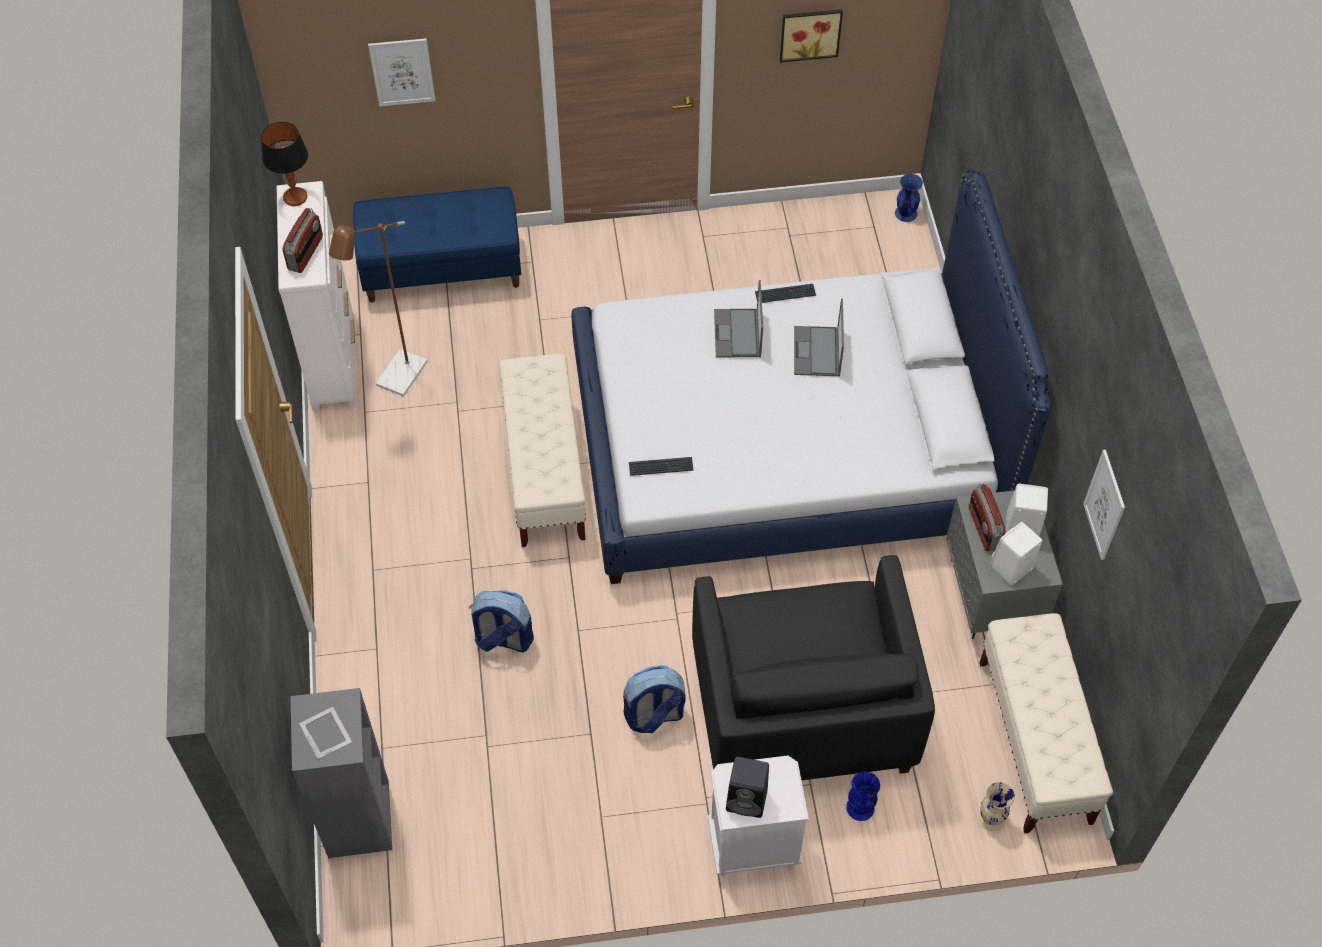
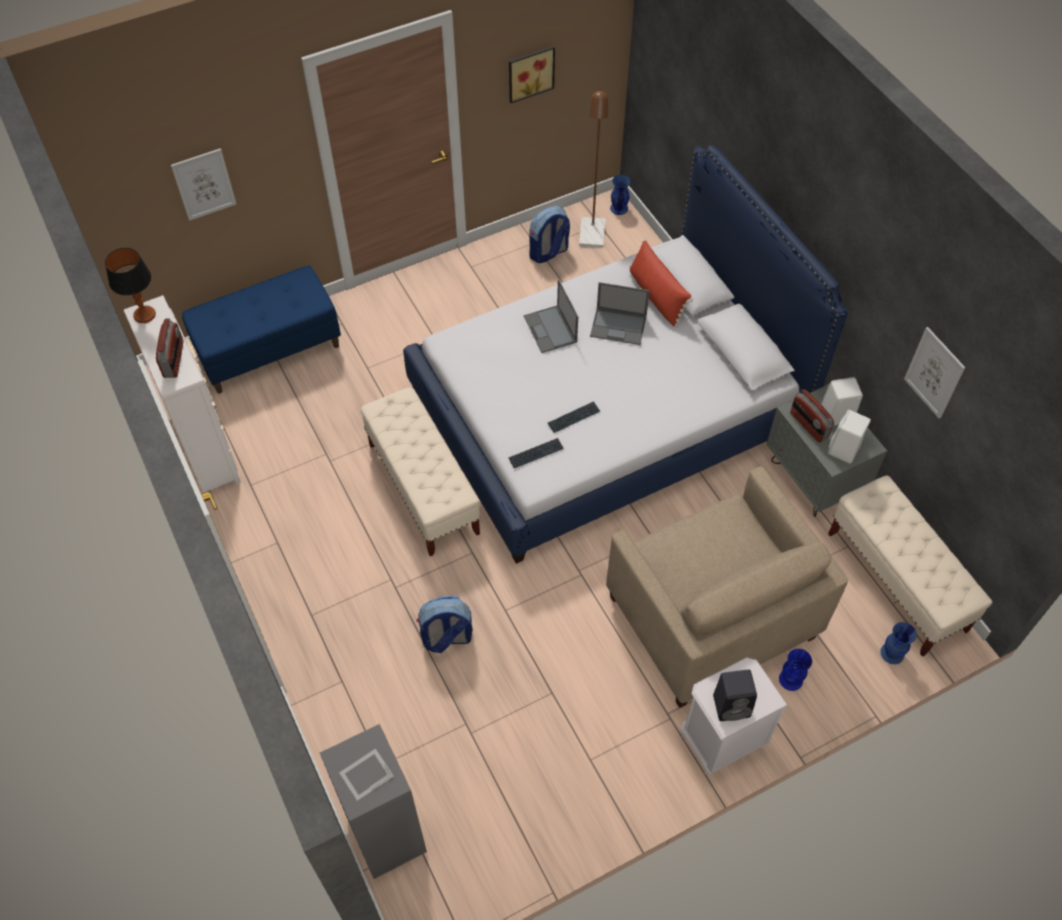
camera: 20 degrees left, 0 degrees up
picture frame [299,707,352,760] -> picture frame turned 75 degrees counterclockwise [339,749,394,801]
brown floor lamp [329,221,428,397] -> brown floor lamp moved to [579,88,608,247]
backpack [623,665,686,733] -> backpack moved to [529,206,570,263]
black armchair [692,555,935,780] -> beige armchair [606,466,848,708]
keyboard [755,284,816,303] -> keyboard moved to [548,401,600,433]
laptop [794,299,844,376] -> laptop turned 60 degrees counterclockwise [590,282,650,345]
beige vase [977,782,1015,832] -> blue vase [880,622,917,664]
none -> red pillow [630,240,693,327]

